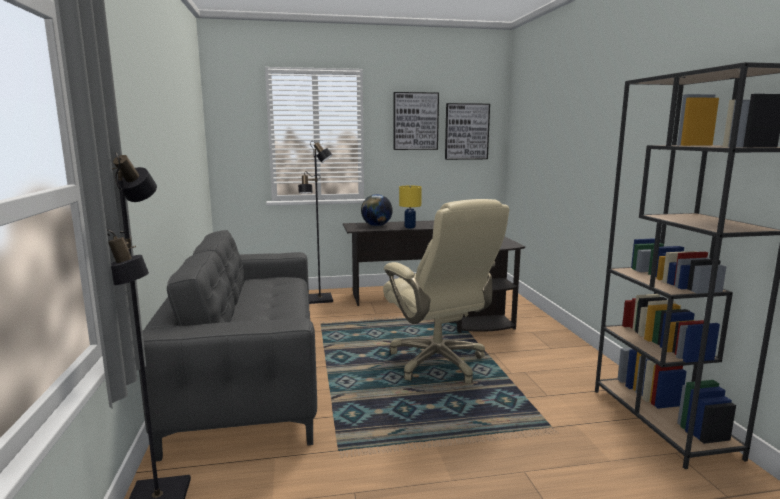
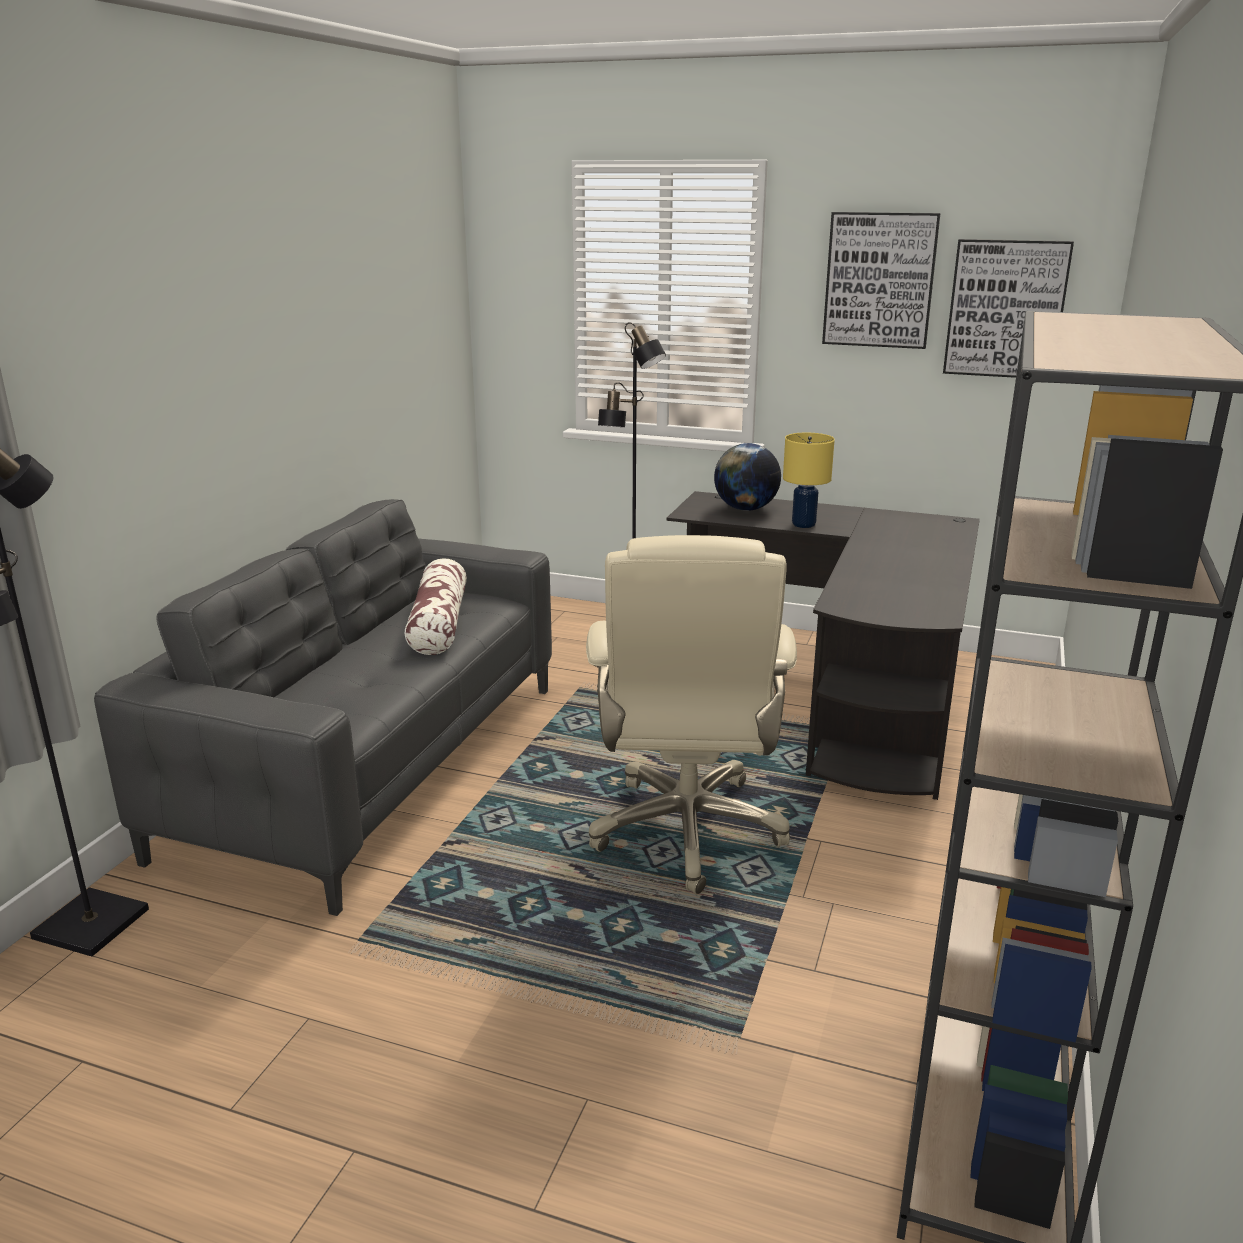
camera: 30 degrees right, 10 degrees up
none -> pillow [405,558,467,655]

